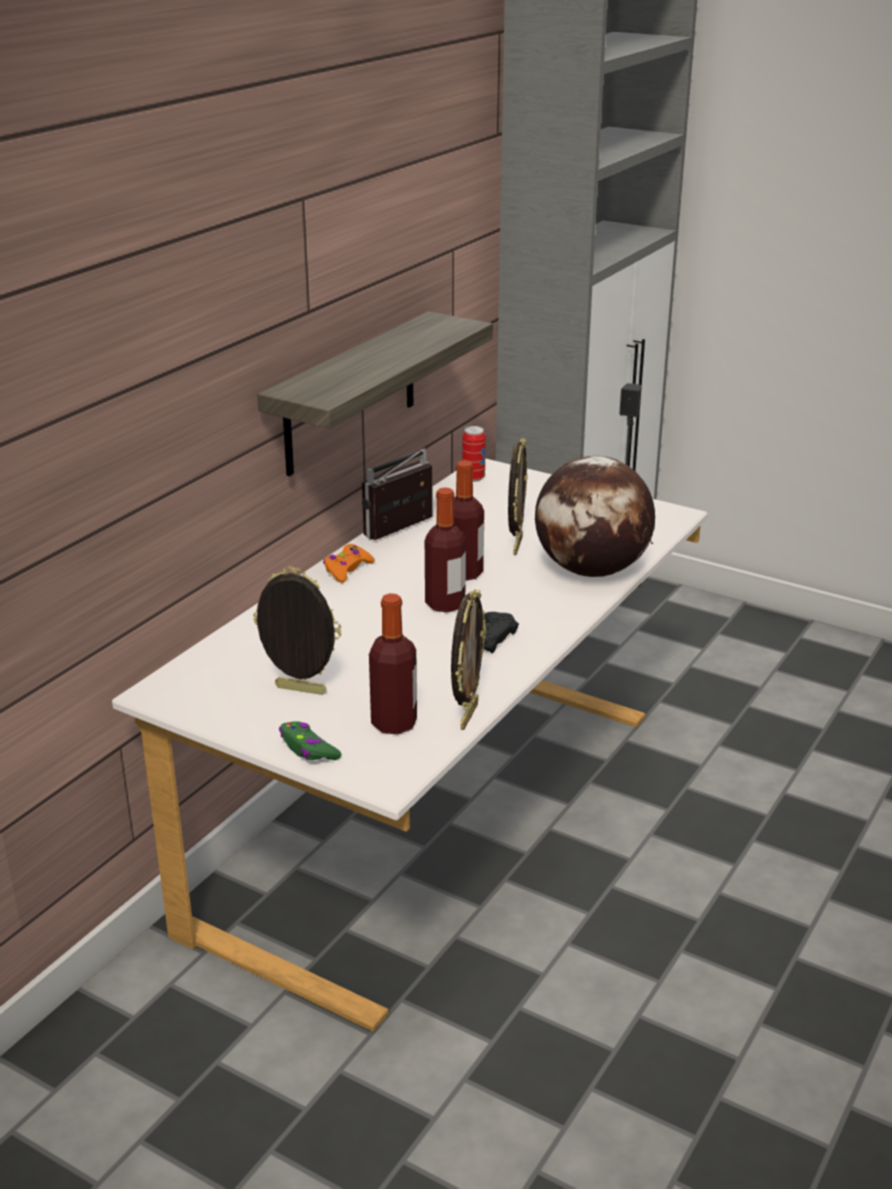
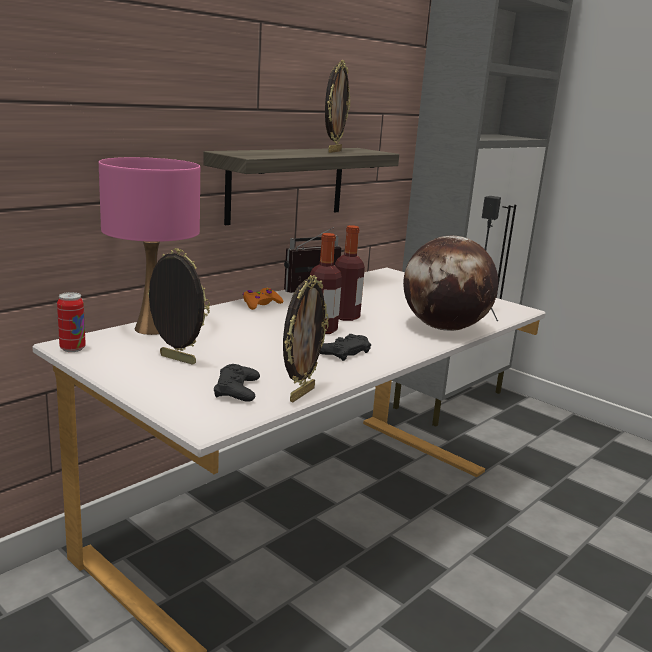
camera: 10 degrees right, 10 degrees down
green game controller [279,721,341,760] -> none
bottle [369,593,417,735] -> black game controller [214,364,260,402]
can [462,426,486,482] -> can moved to [57,292,86,352]
picture frame [508,438,527,555] -> picture frame moved to [325,60,350,153]
none -> pink table lamp [99,157,200,335]

